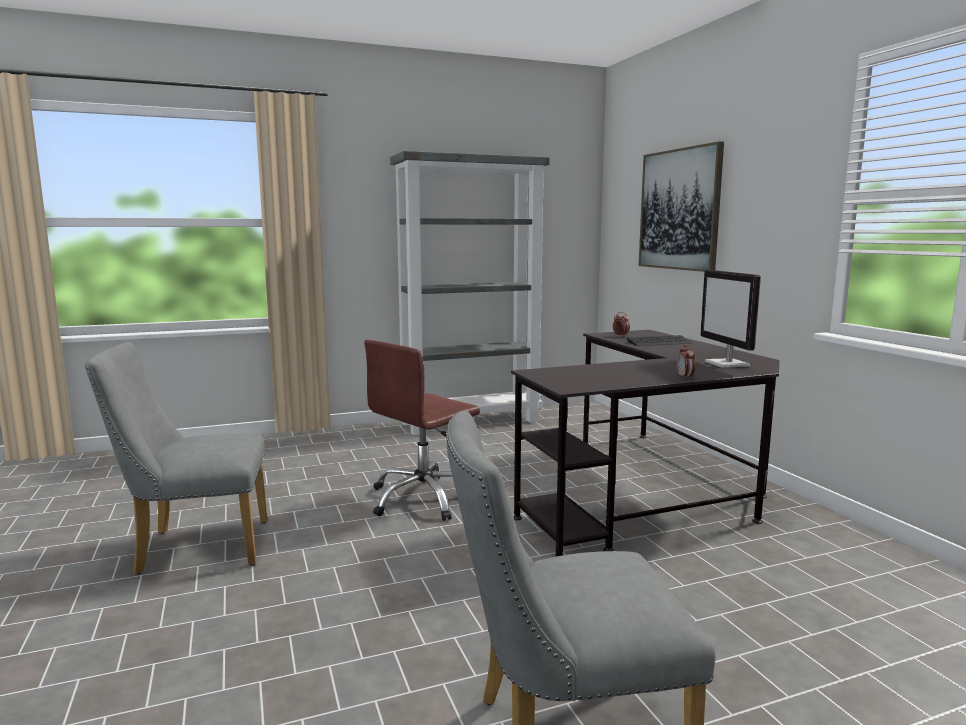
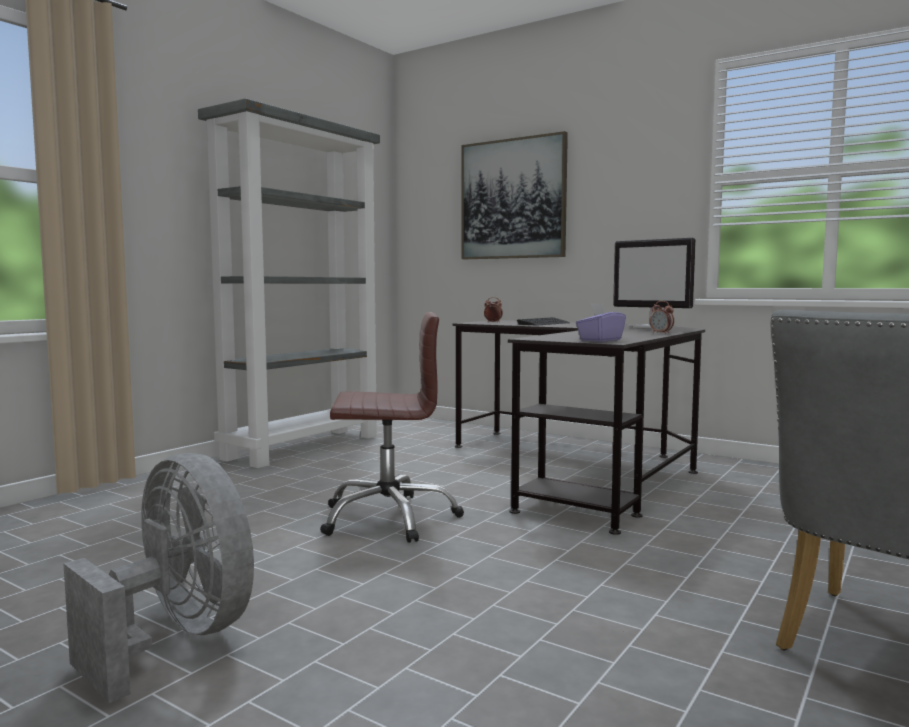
camera: 35 degrees left, 5 degrees down
grey chair [85,342,267,574] -> grey fan [63,453,254,703]
brown office chair [364,340,480,521] -> brown office chair turned 105 degrees counterclockwise [320,312,464,543]
none -> purple tissue box [576,303,626,342]

